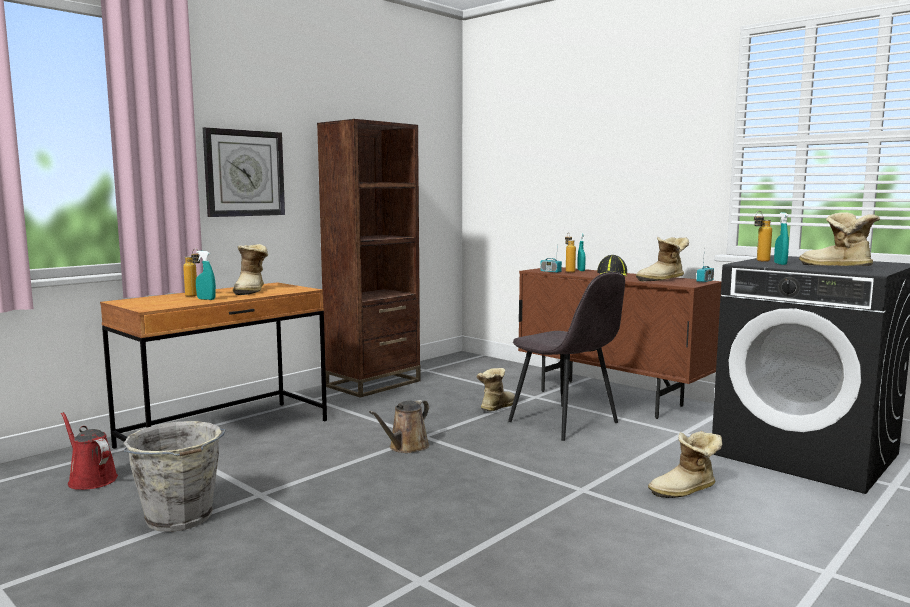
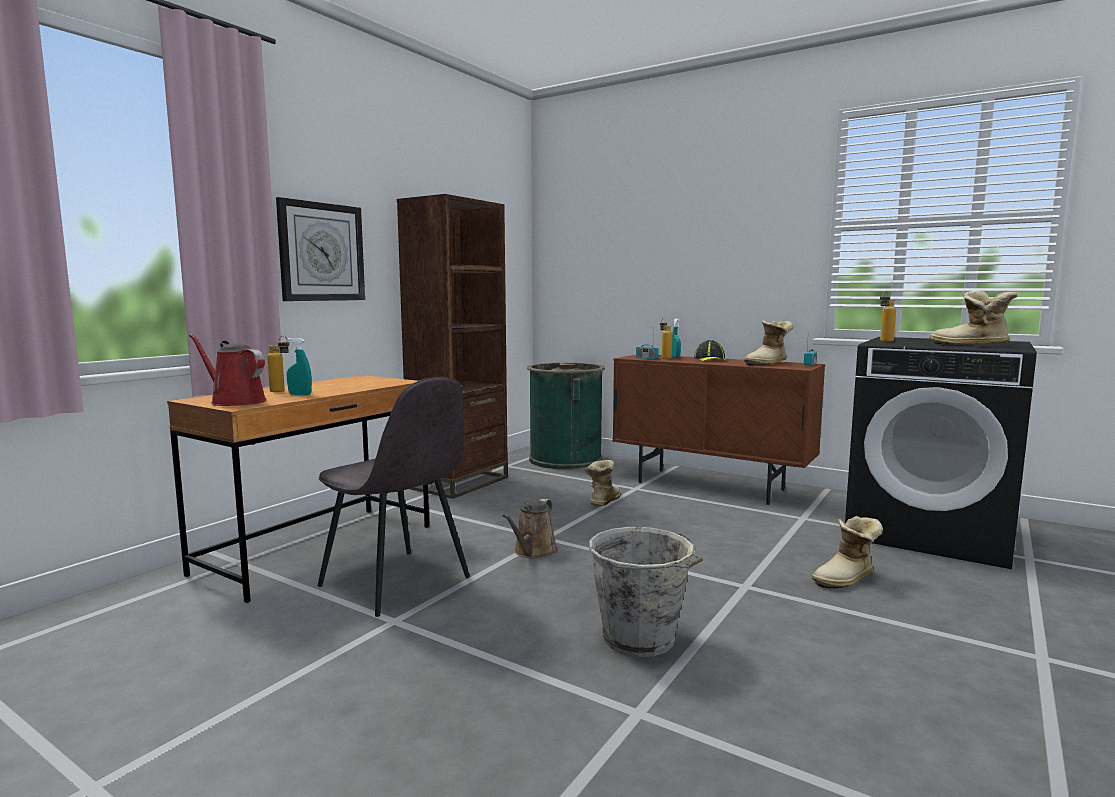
camera: 10 degrees left, 0 degrees up
red watering can [61,412,118,490] -> red watering can moved to [189,334,266,406]
grey bucket [123,421,226,532] -> grey bucket moved to [589,527,703,657]
boot [233,244,268,295] -> none
grey chair [508,272,625,441] -> grey chair moved to [318,377,470,617]
turquoise spray bottle [774,212,789,265] -> none
none -> green trash can [527,362,605,470]

